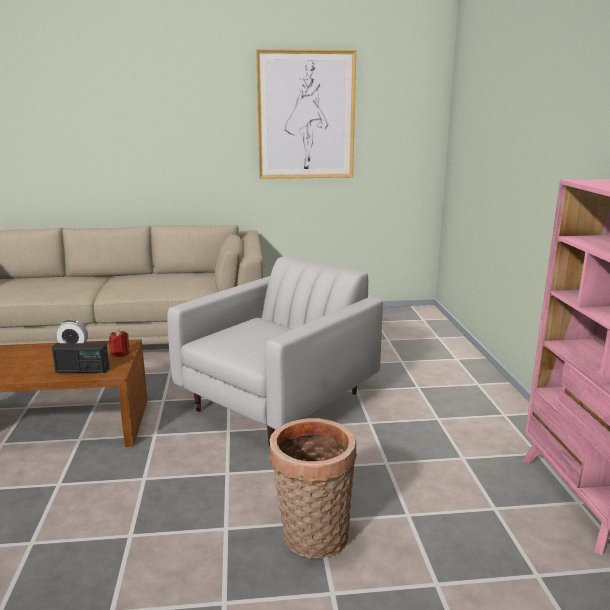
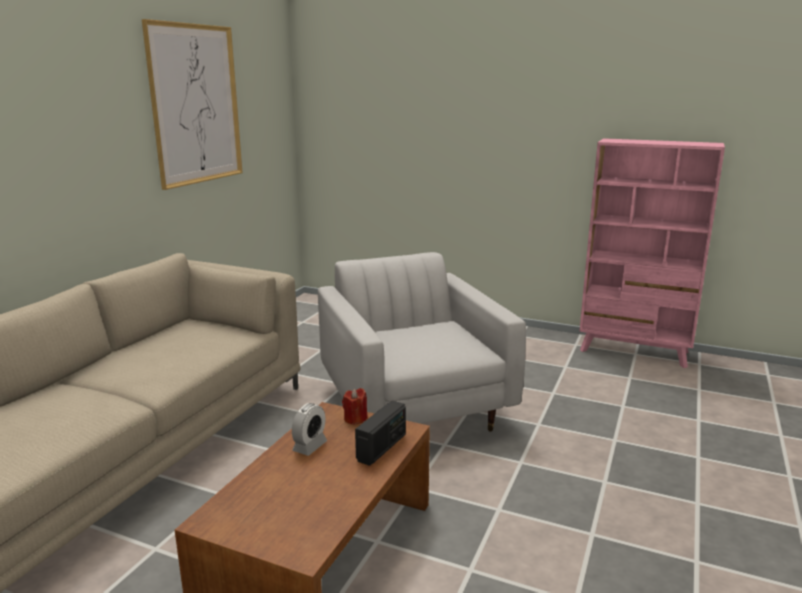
camera: 60 degrees left, 0 degrees up
basket [269,418,357,559] -> none

